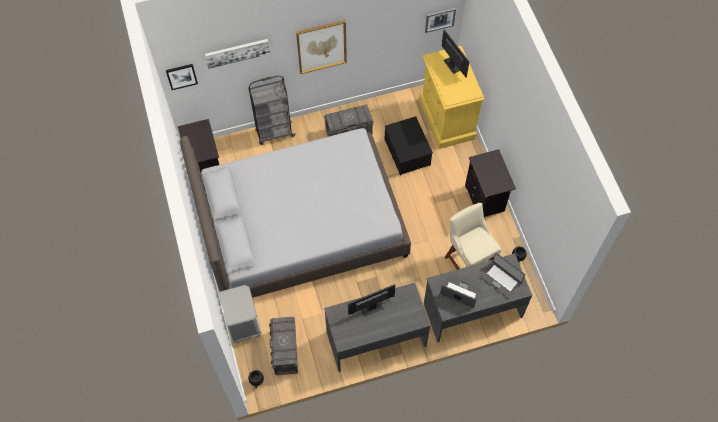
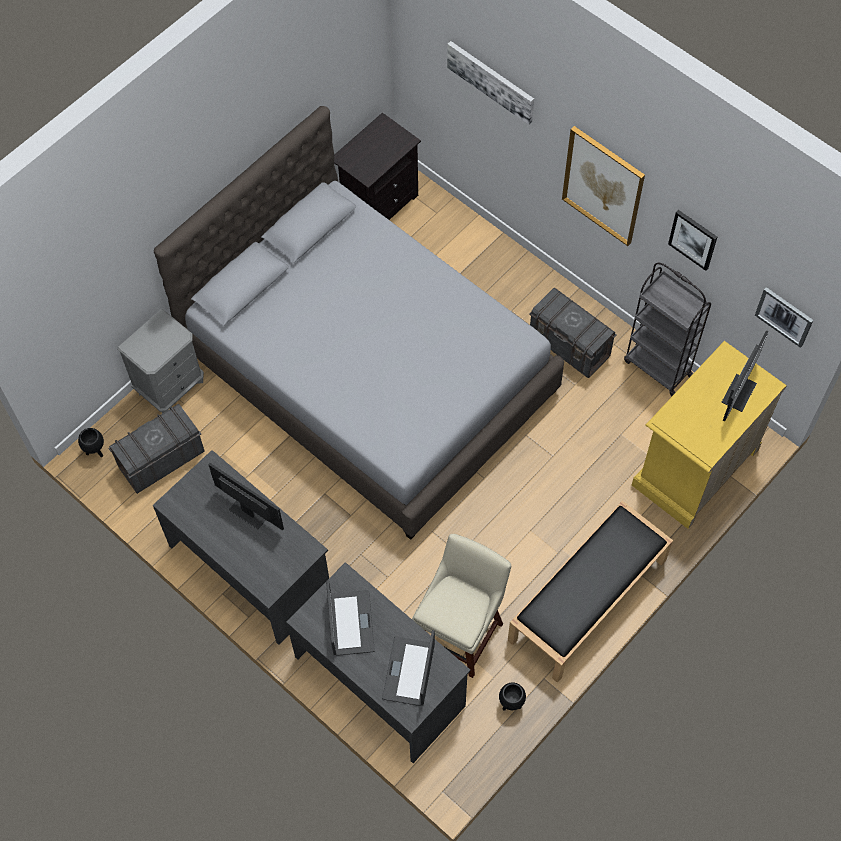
camera: 60 degrees right, 0 degrees up
picture [166,64,198,90] -> picture moved to [668,210,717,271]
grey cart [248,76,296,145] -> grey cart moved to [624,263,711,396]
storage box [384,116,433,175] -> none
black nightstand [465,149,516,217] -> black bench [508,501,673,683]

